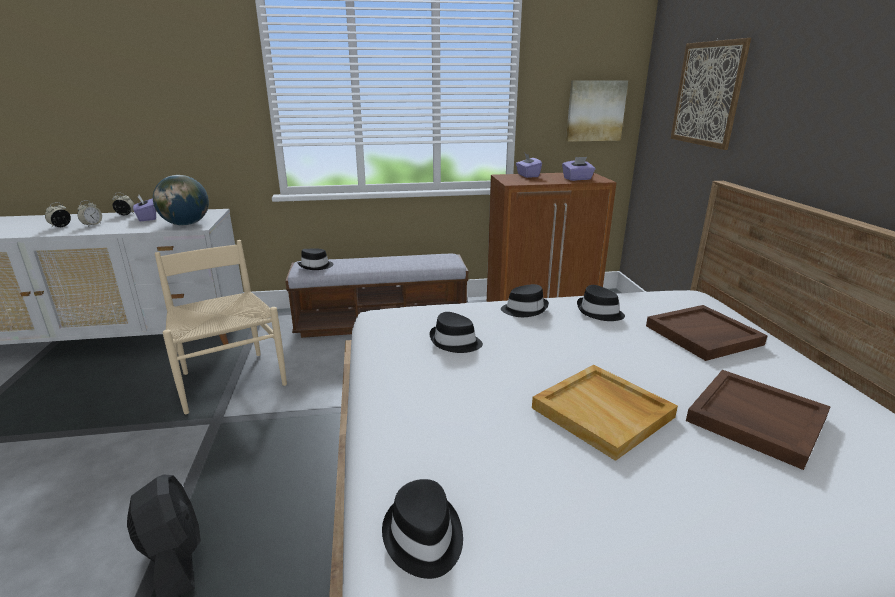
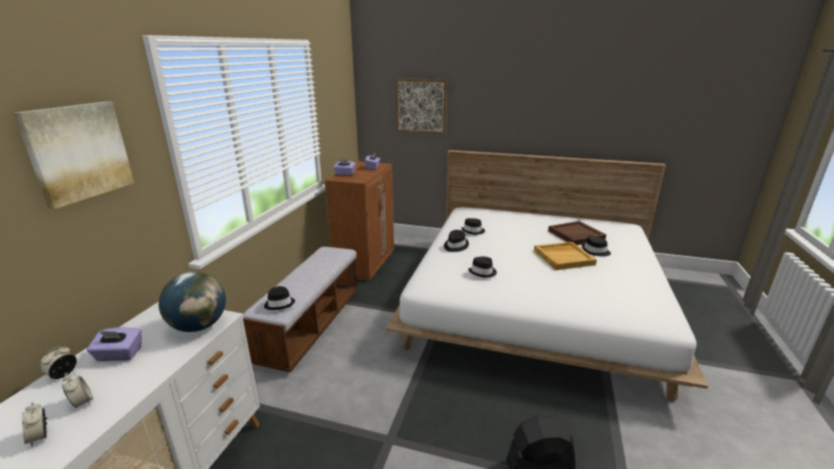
camera: 65 degrees left, 0 degrees up
beige chair [155,240,287,414] -> none
black hat [382,479,463,579] -> black hat moved to [582,236,611,257]
picture [566,80,628,142] -> picture moved to [14,101,134,209]
brown tray [646,305,768,361] -> none

